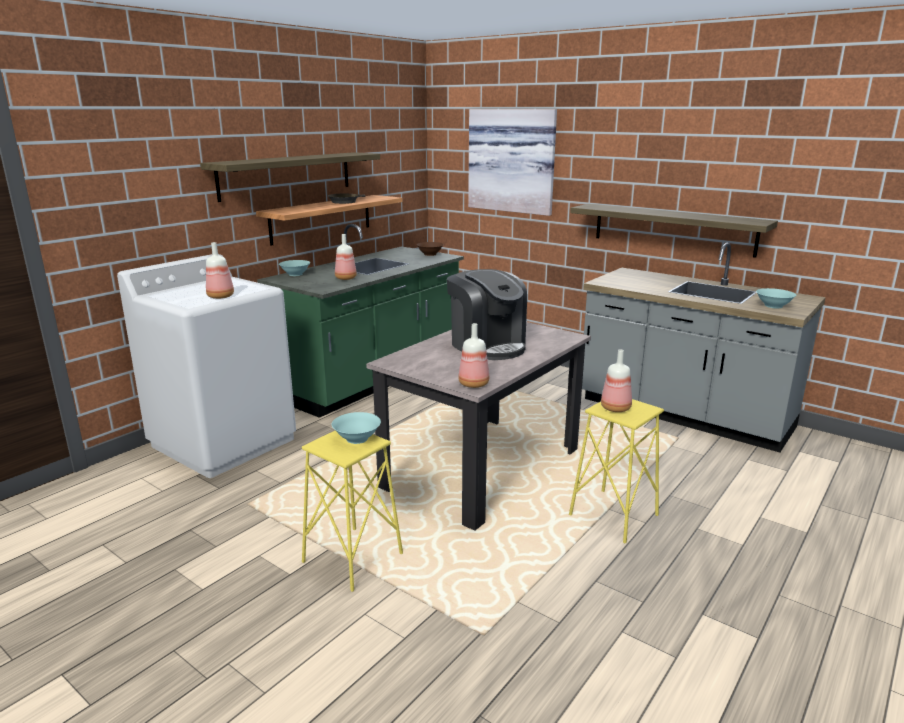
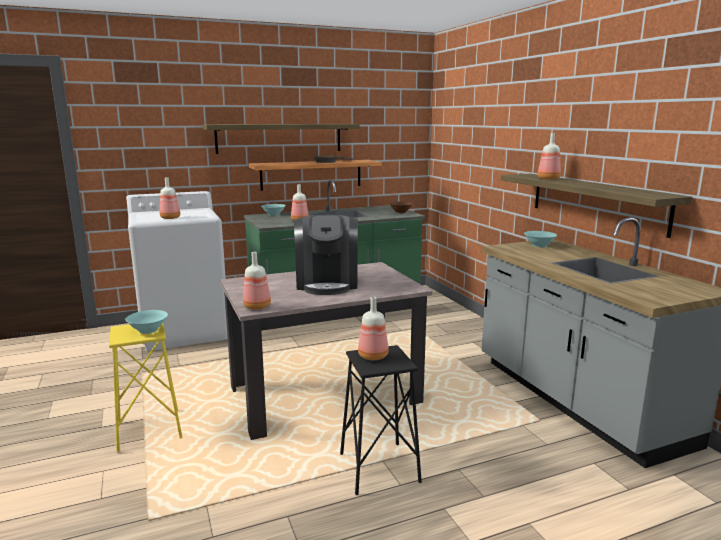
camera: 30 degrees right, 5 degrees down
picture [468,109,557,216] -> none
yellow stool [569,399,664,543] -> black stool [340,345,422,495]
turquoise bowl [756,288,796,309] -> turquoise bowl moved to [524,231,557,247]
none -> bottle [538,133,561,180]

